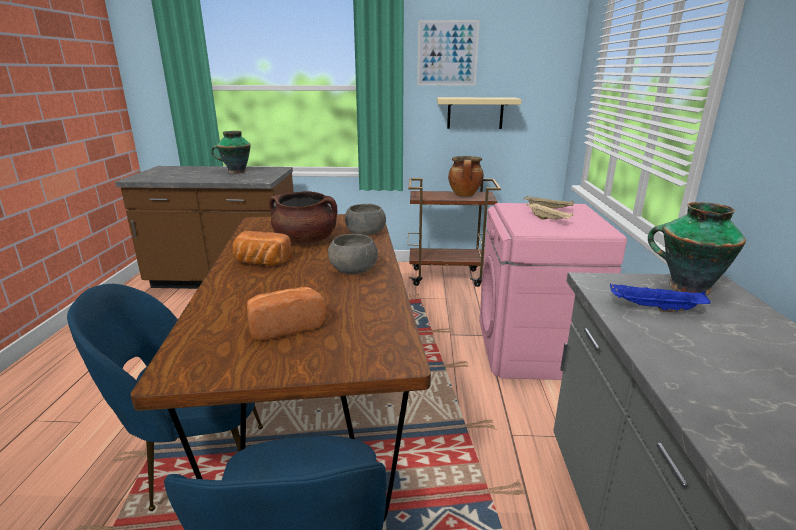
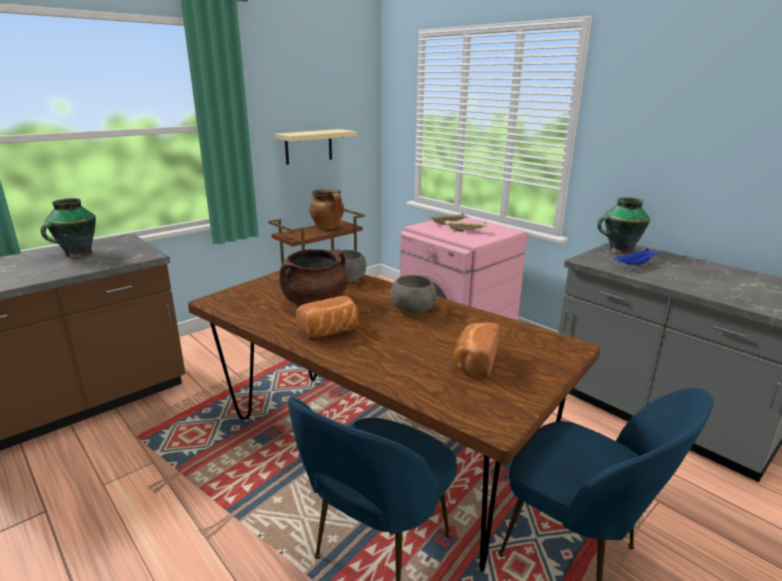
camera: 45 degrees left, 0 degrees up
picture [417,20,479,85] -> none

